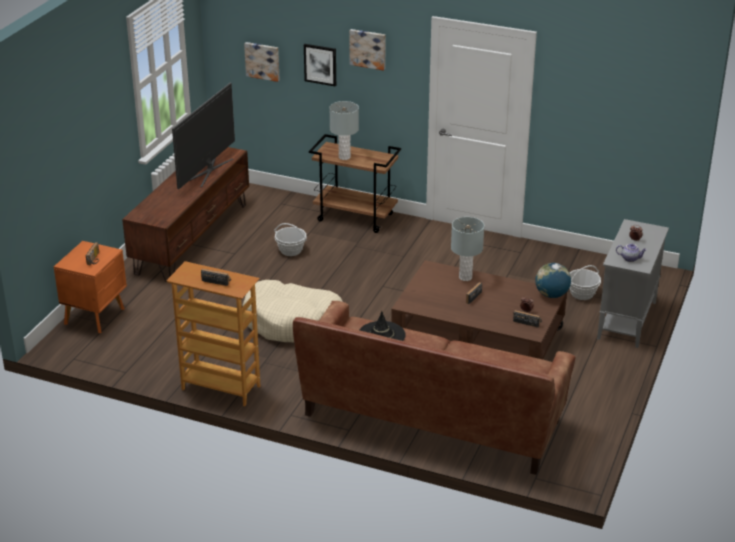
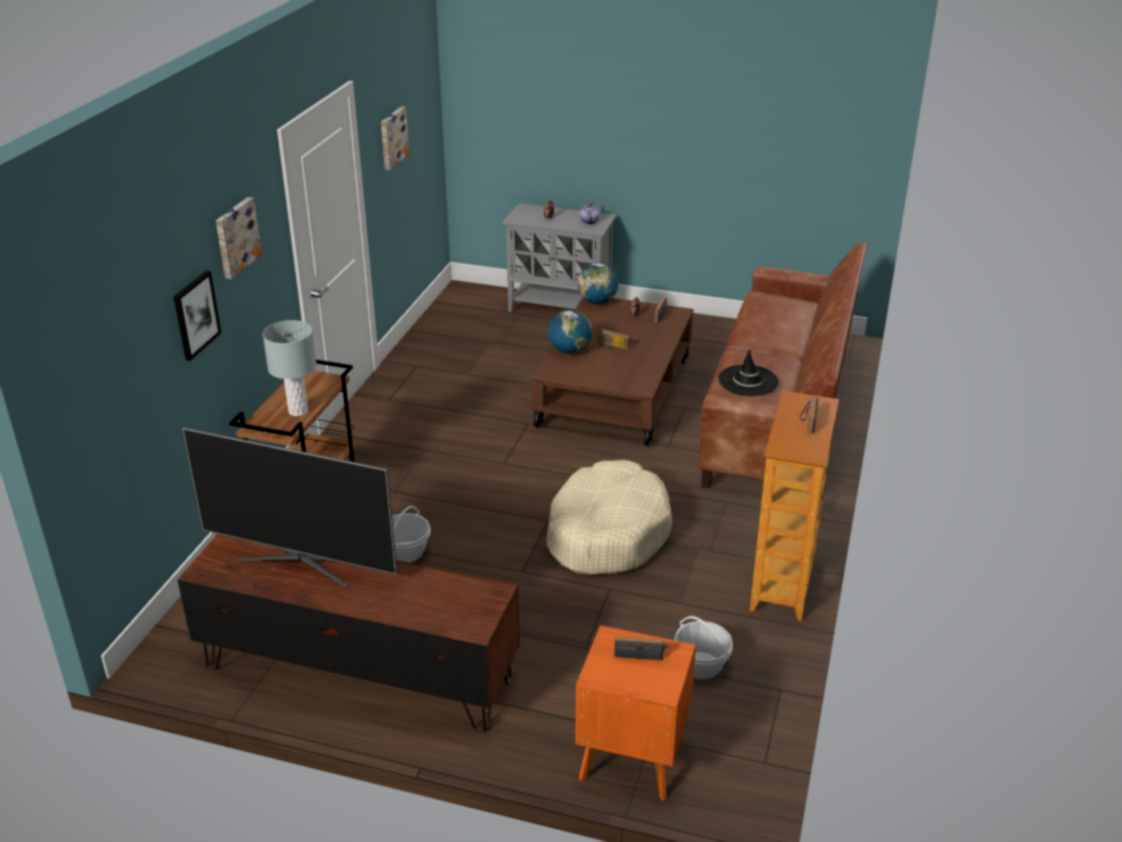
camera: 95 degrees left, 0 degrees up
picture [244,42,280,82] -> picture moved to [381,106,409,170]
grey table lamp [451,217,484,281] -> globe [548,310,592,354]
basket [570,265,601,300] -> basket moved to [674,616,733,679]

